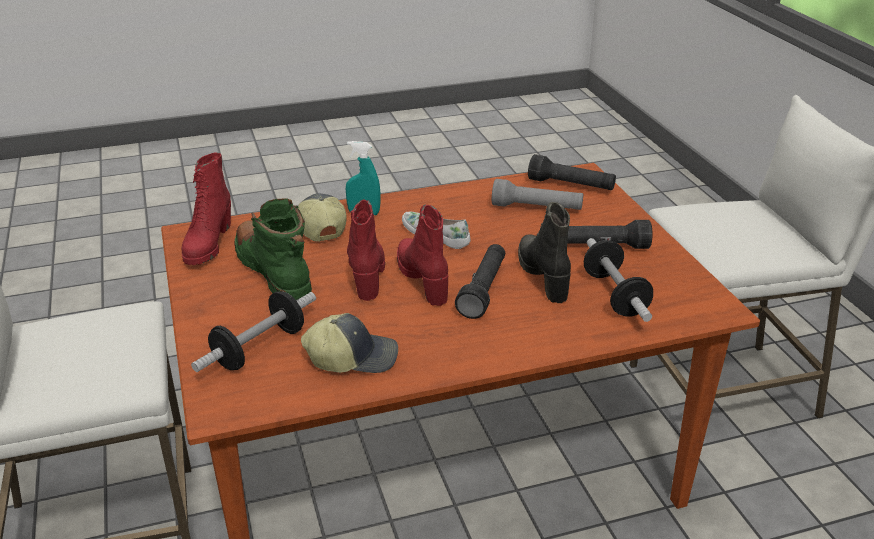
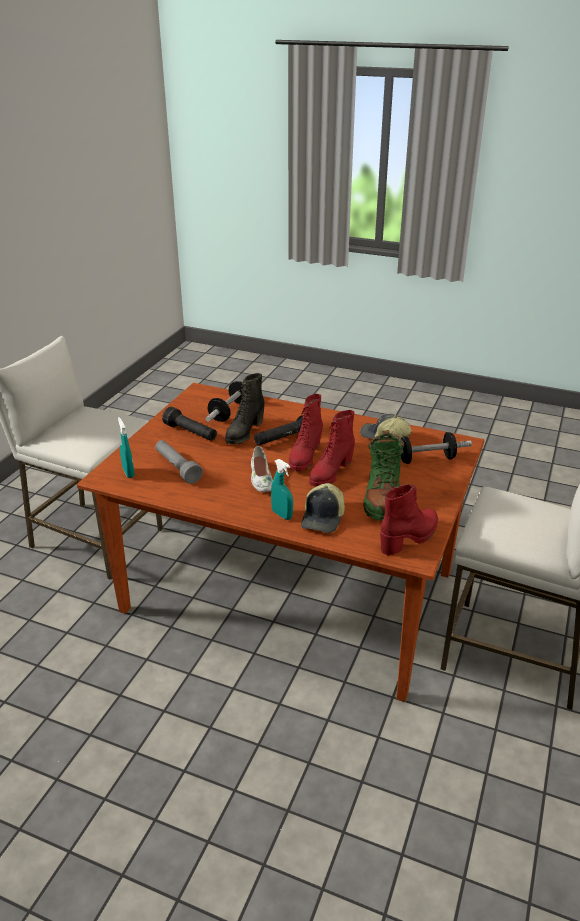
camera: 140 degrees left, 0 degrees up
black flashlight [528,154,616,190] -> turquoise spray bottle [118,417,135,478]

